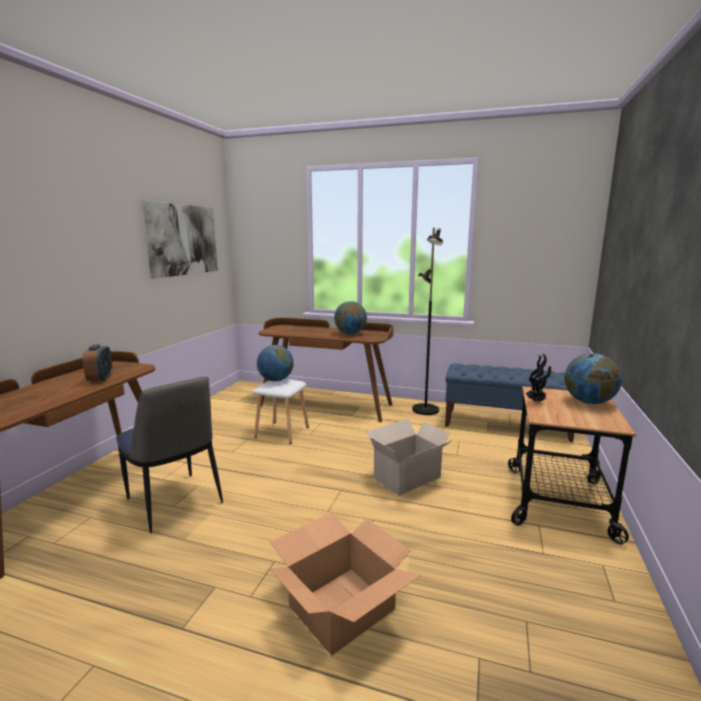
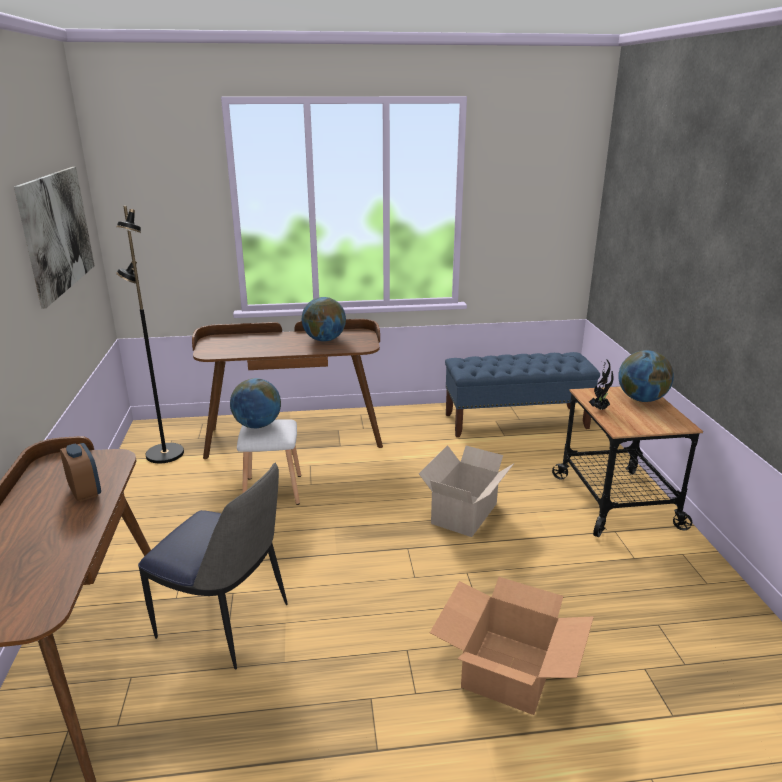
camera: 25 degrees left, 10 degrees up
black floor lamp [412,228,443,415] -> black floor lamp moved to [116,206,184,463]

